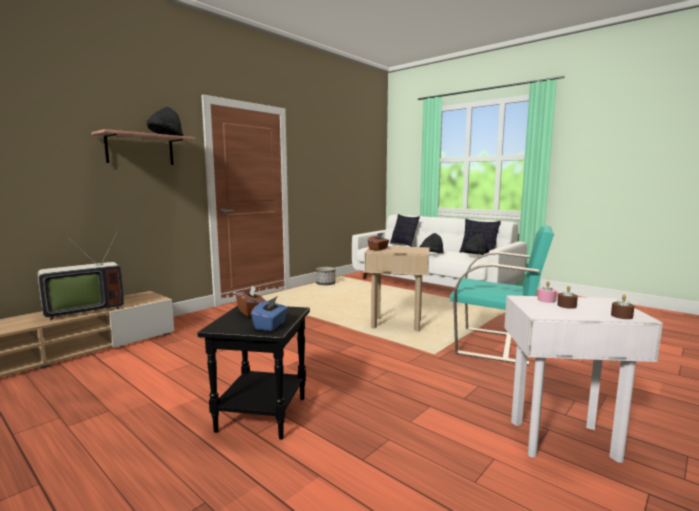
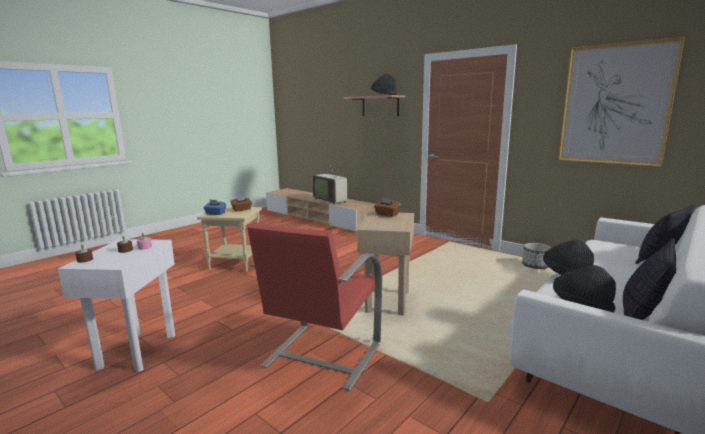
camera: 90 degrees right, 5 degrees up
black side table [197,305,310,440] -> beige side table [197,206,262,272]
turquoise armchair [450,225,554,366] -> red armchair [247,222,382,391]
none -> picture [558,37,685,167]

